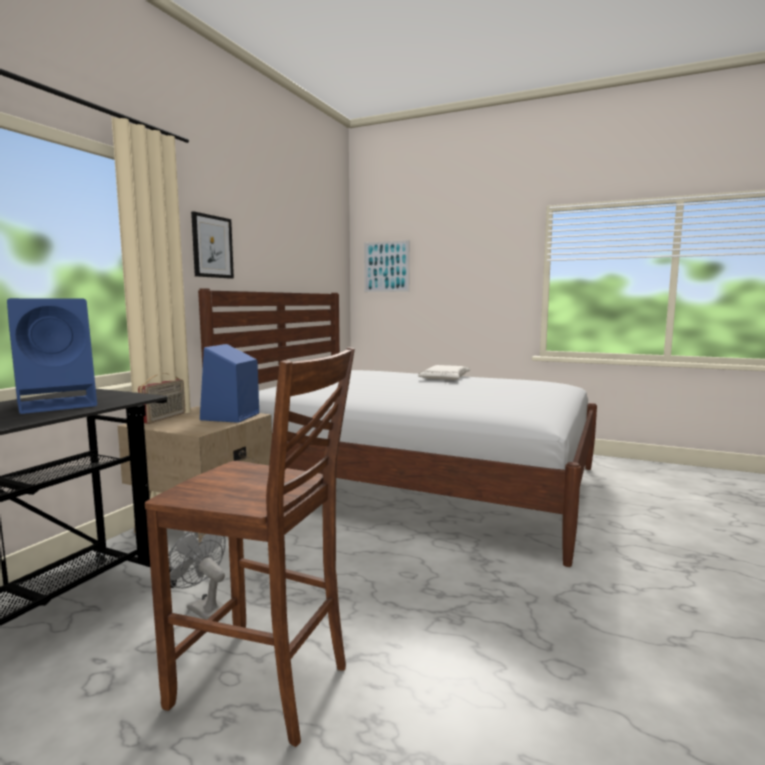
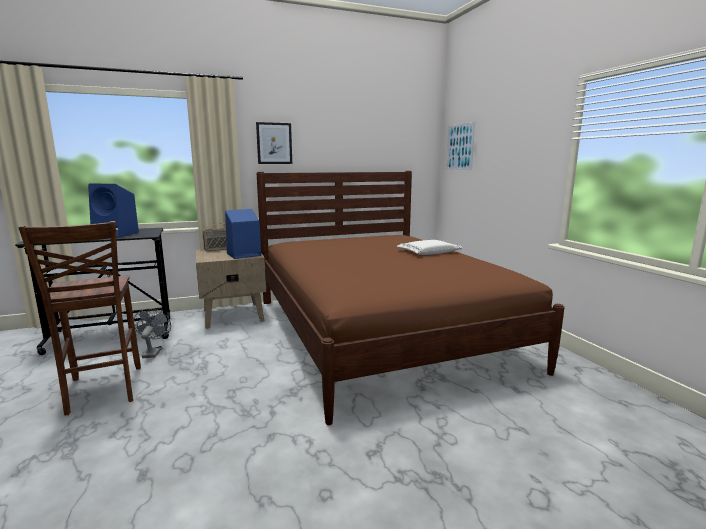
camera: 45 degrees right, 5 degrees up
white bed [198,288,597,567] -> brown bed [257,171,564,425]

